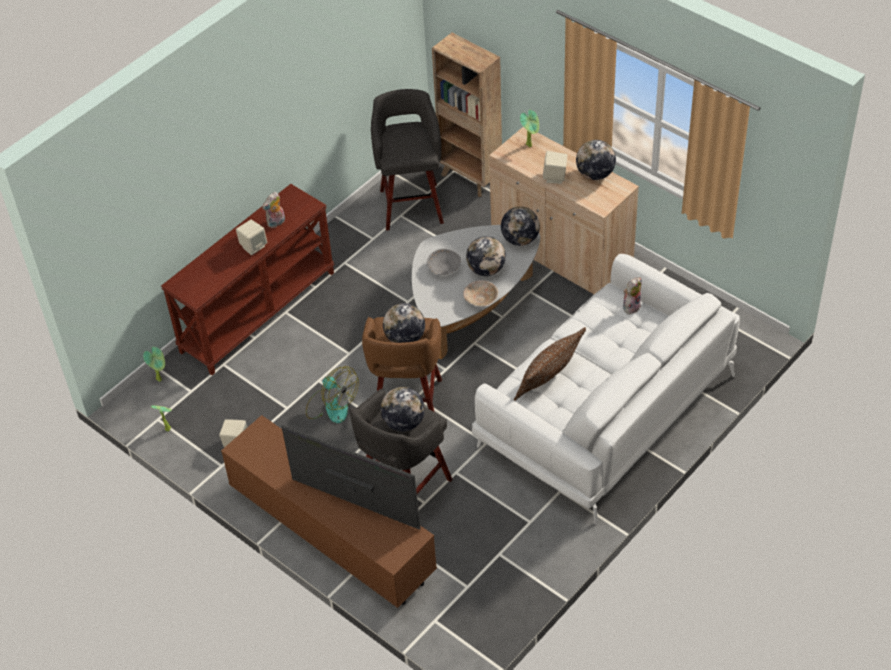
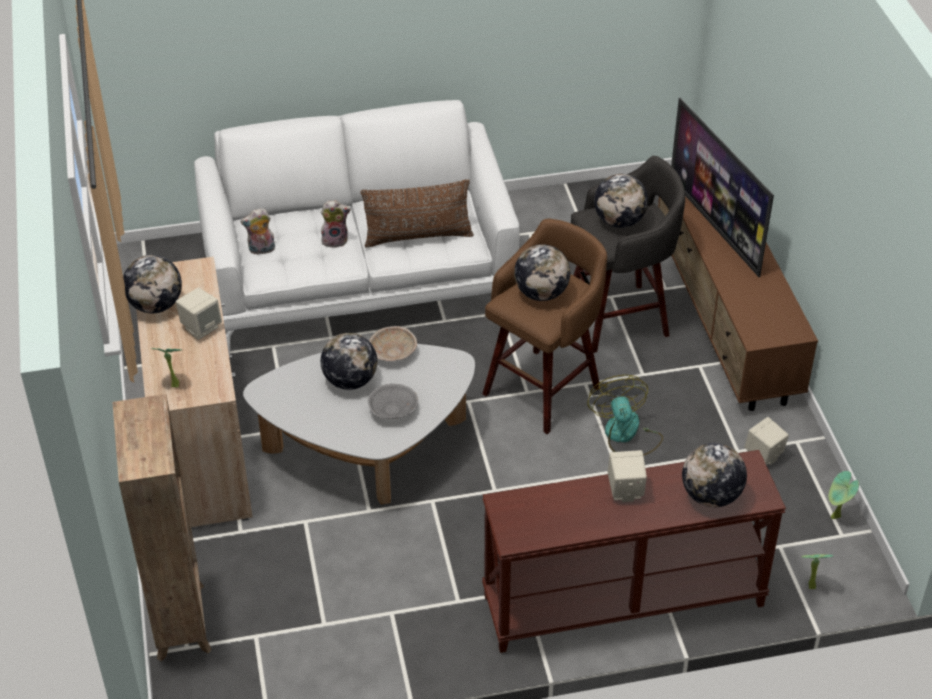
camera: 145 degrees left, 5 degrees down
plush toy [262,192,285,228] -> plush toy moved to [321,200,351,248]
grey stool [371,89,444,231] -> none
globe [501,206,540,246] -> globe moved to [682,443,747,507]

